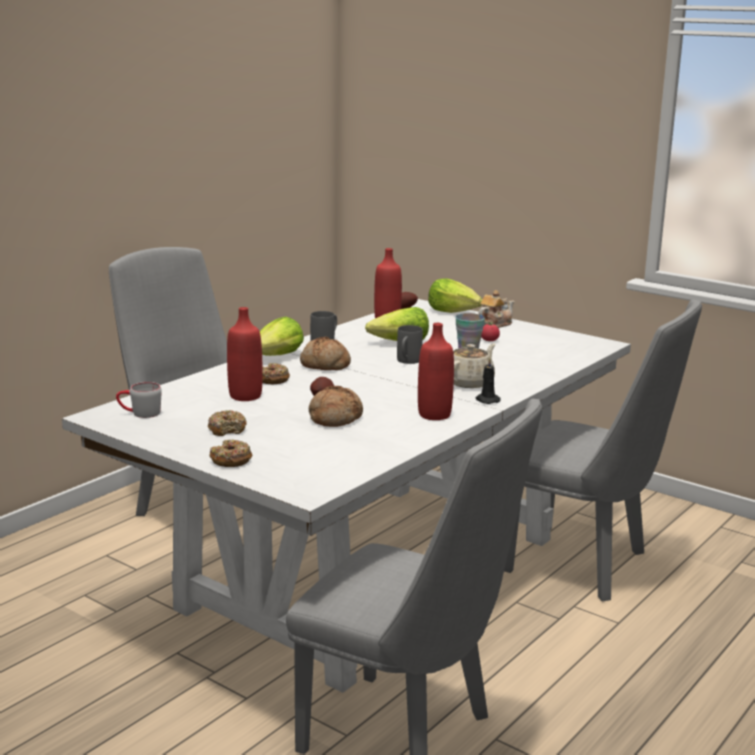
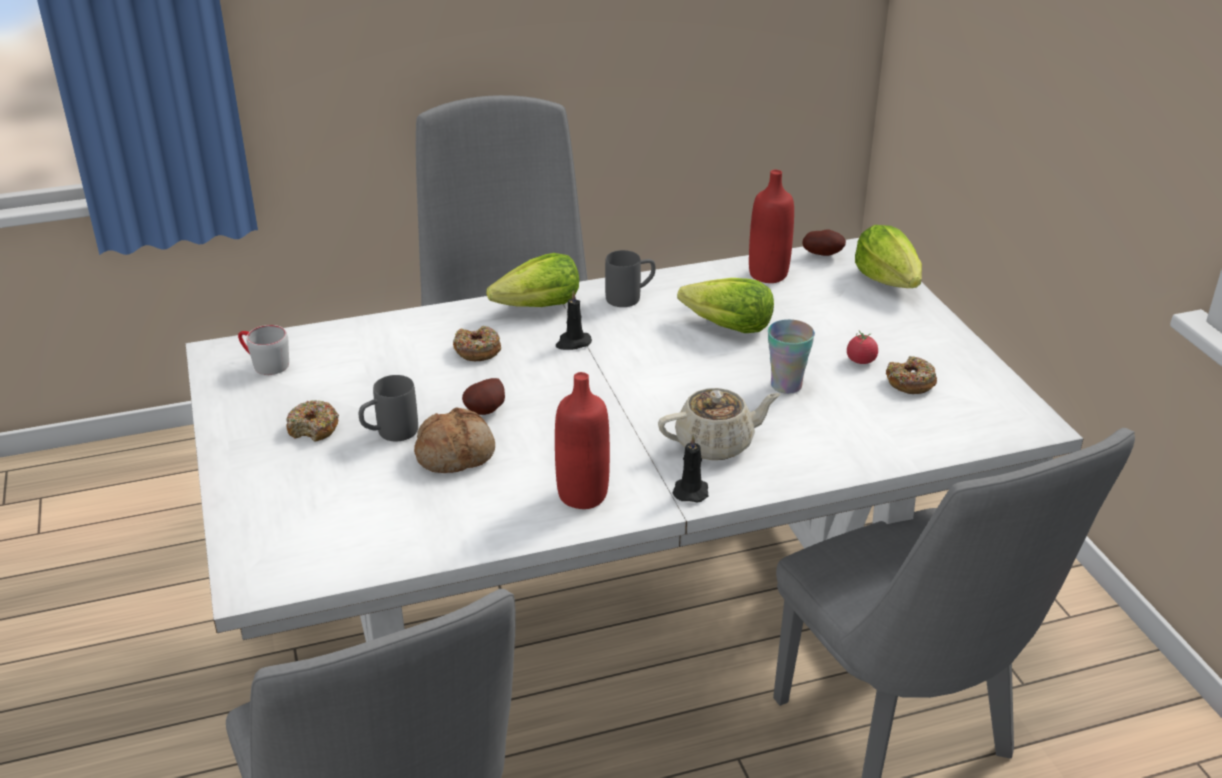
camera: 35 degrees right, 15 degrees up
donut [209,440,253,467] -> donut moved to [886,356,937,394]
red bottle [227,307,263,401] -> none
bread [300,337,351,370] -> black candle [556,290,592,350]
grey mug [397,325,423,364] -> grey mug moved to [359,375,418,441]
teapot [478,290,514,328] -> none

